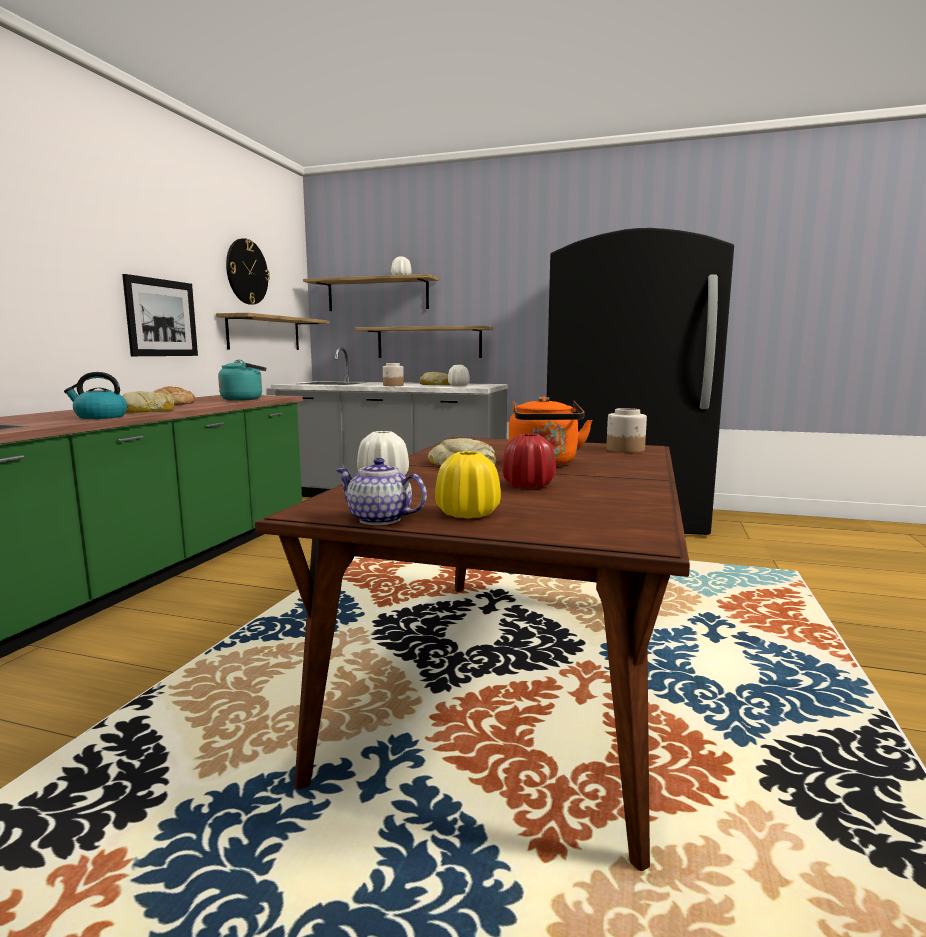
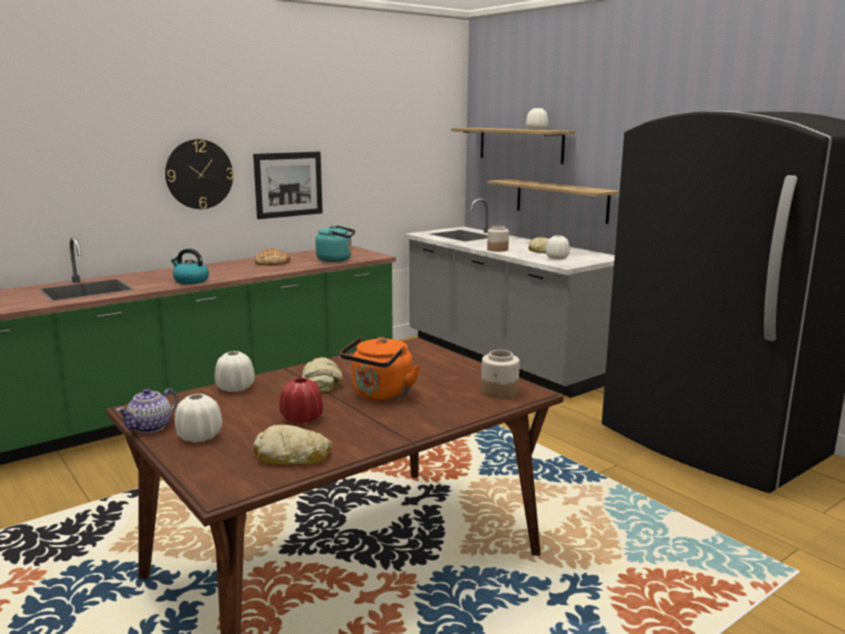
camera: 35 degrees right, 5 degrees up
bread [122,391,174,413] -> bread moved to [253,425,332,464]
shelf [216,313,330,350] -> none
wall clock [226,238,270,305] -> wall clock moved to [165,139,234,209]
teapot [335,458,427,525] -> teapot turned 120 degrees counterclockwise [116,388,178,433]
yellow vase [435,451,501,518] -> white vase [175,394,222,443]

